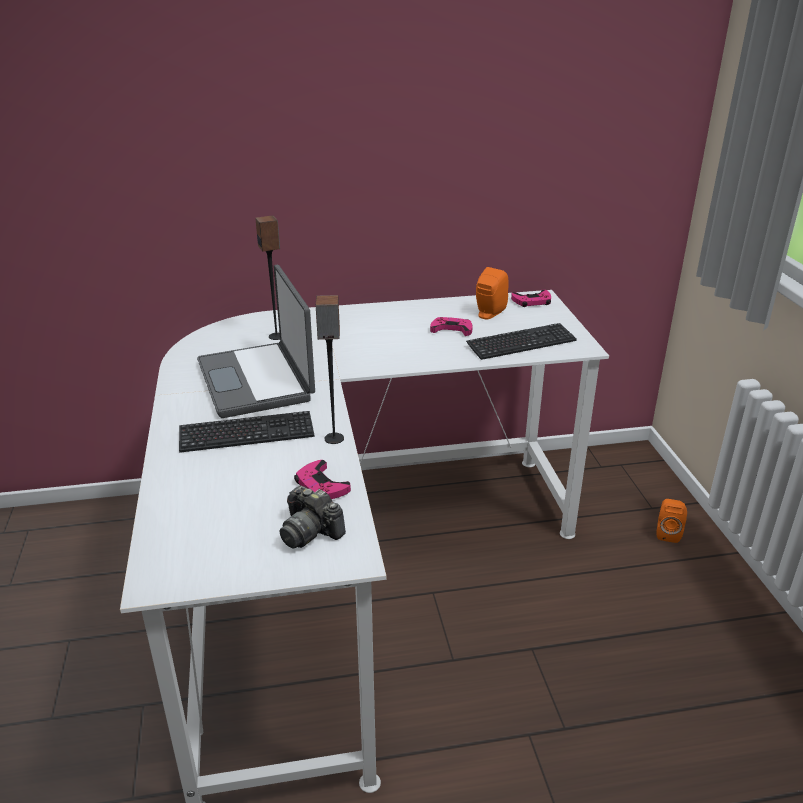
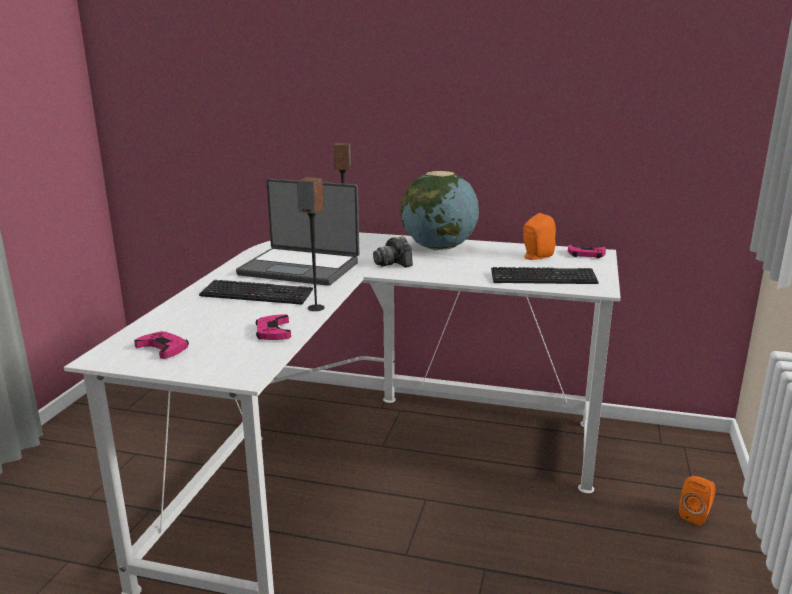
camera: 25 degrees right, 10 degrees down
laptop [197,264,315,418] -> laptop turned 75 degrees counterclockwise [236,179,359,286]
camera [279,485,346,549] -> camera moved to [373,236,413,268]
pink game controller [430,317,473,336] -> pink game controller moved to [134,331,189,359]
none -> globe [400,171,479,250]

